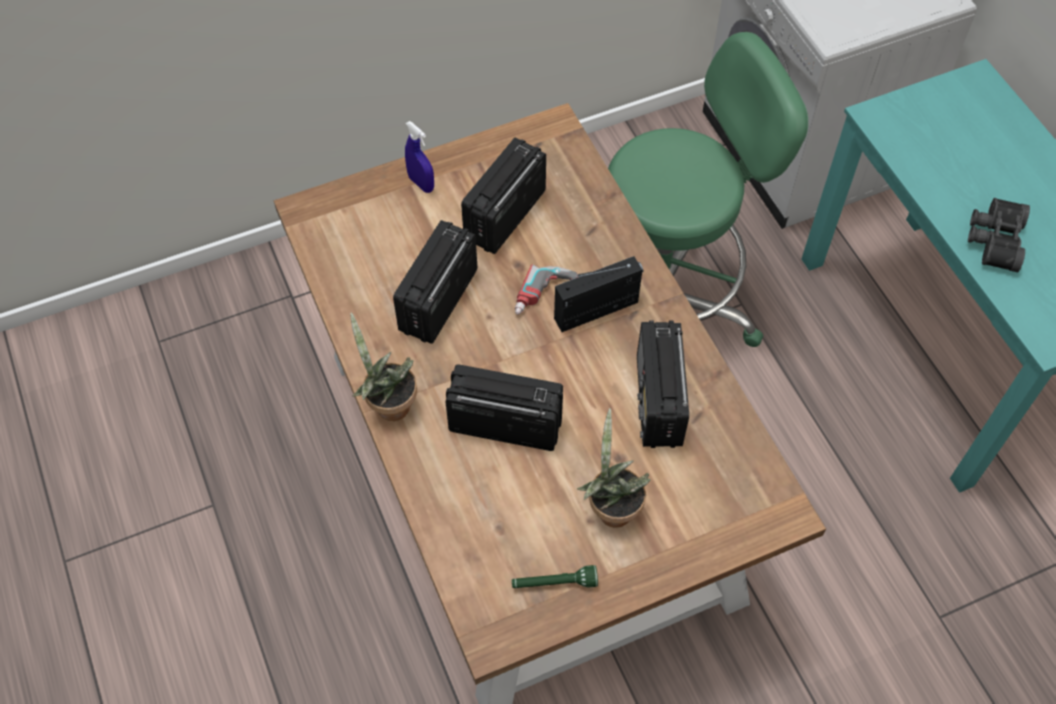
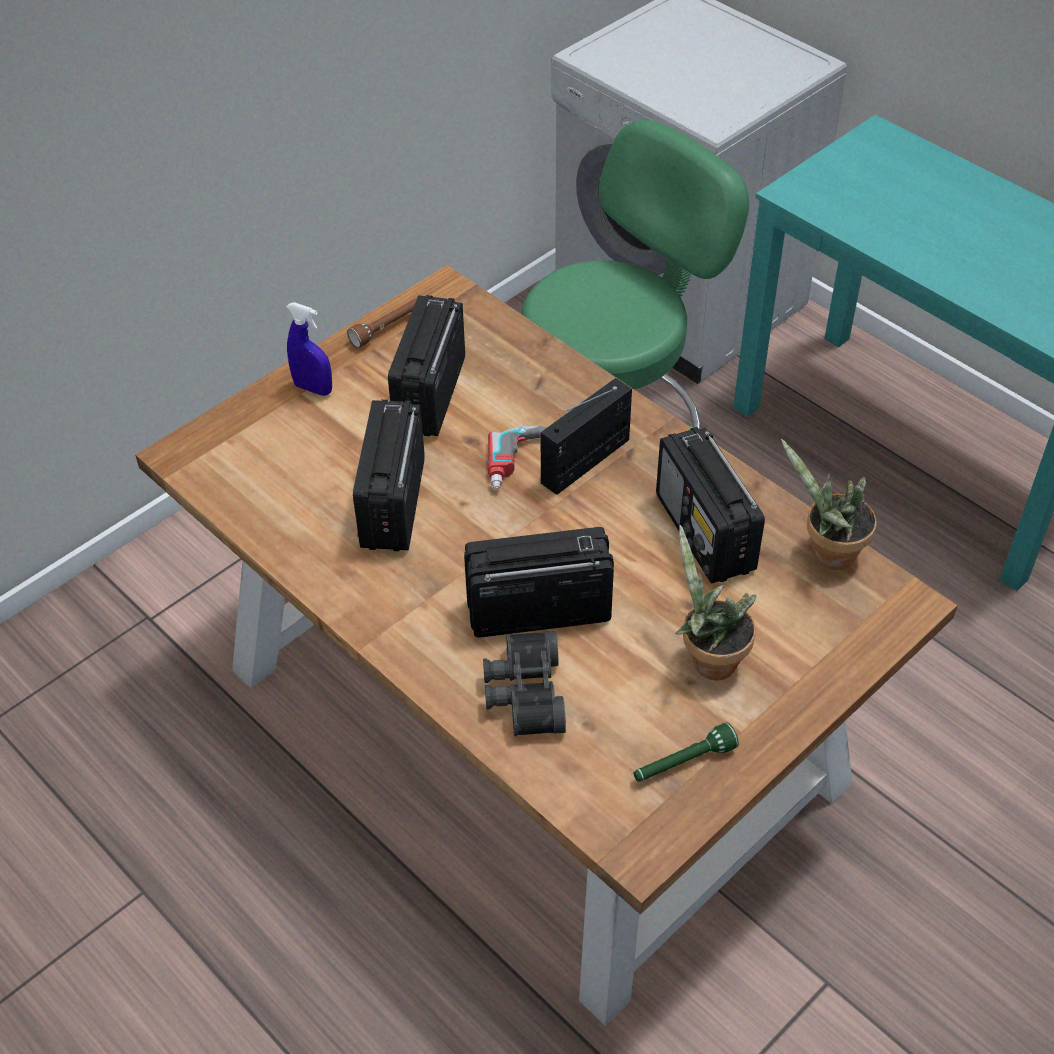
camera: 20 degrees left, 10 degrees down
potted plant [351,313,417,421] -> potted plant moved to [781,439,876,570]
black binoculars [968,198,1030,272] -> black binoculars moved to [483,631,566,736]
none -> brown flashlight [347,298,417,348]

